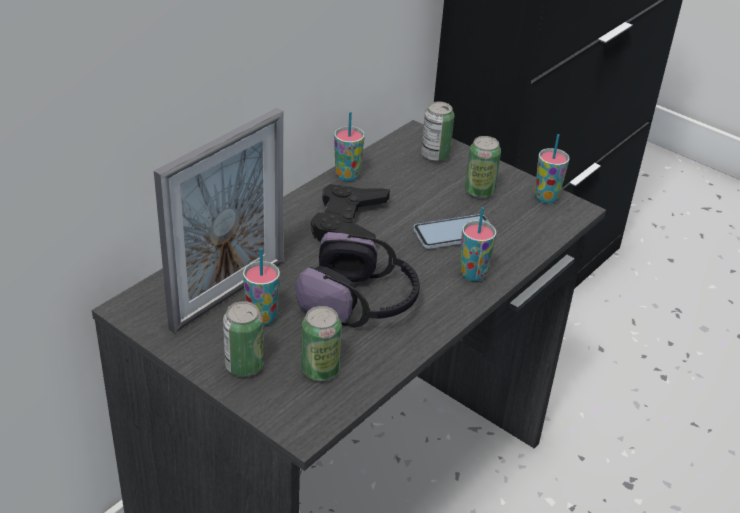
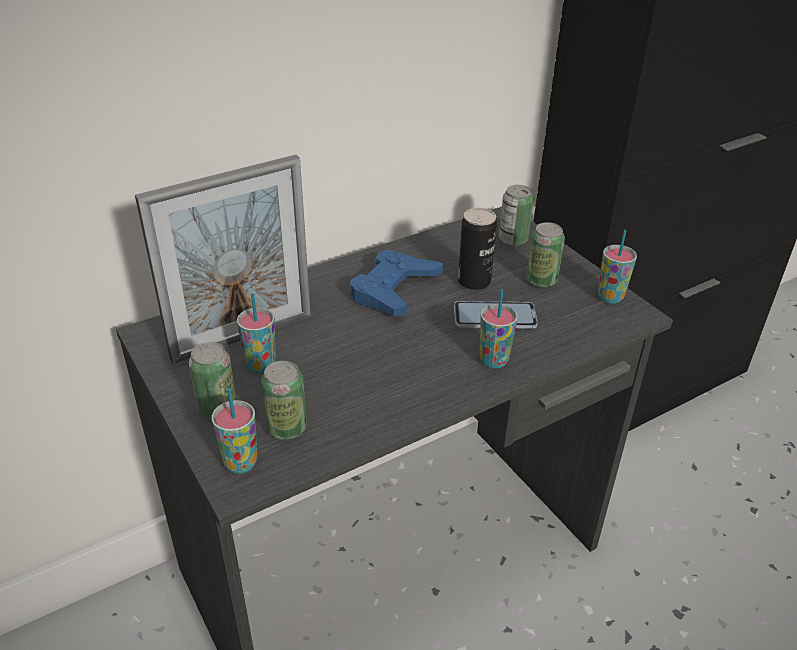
camera: 20 degrees right, 0 degrees up
headphones [295,232,420,328] -> none
black game controller [310,184,390,244] -> blue game controller [350,250,443,316]
cup [334,112,365,181] -> cup moved to [211,388,257,474]
none -> can [458,208,497,290]

